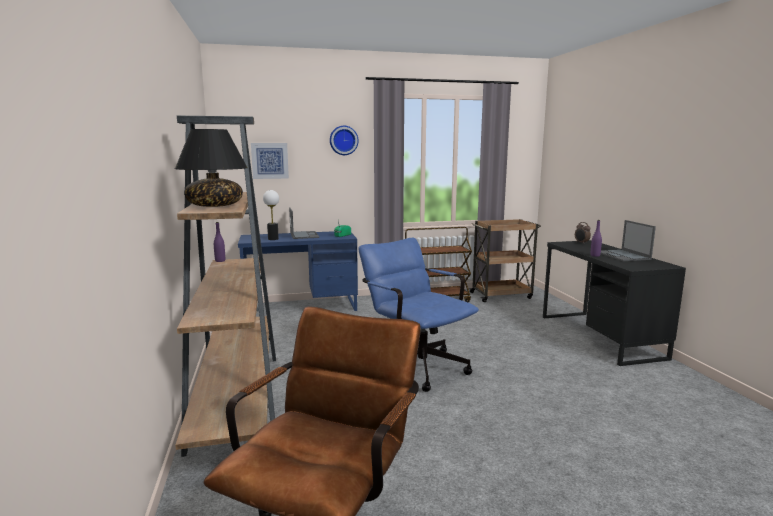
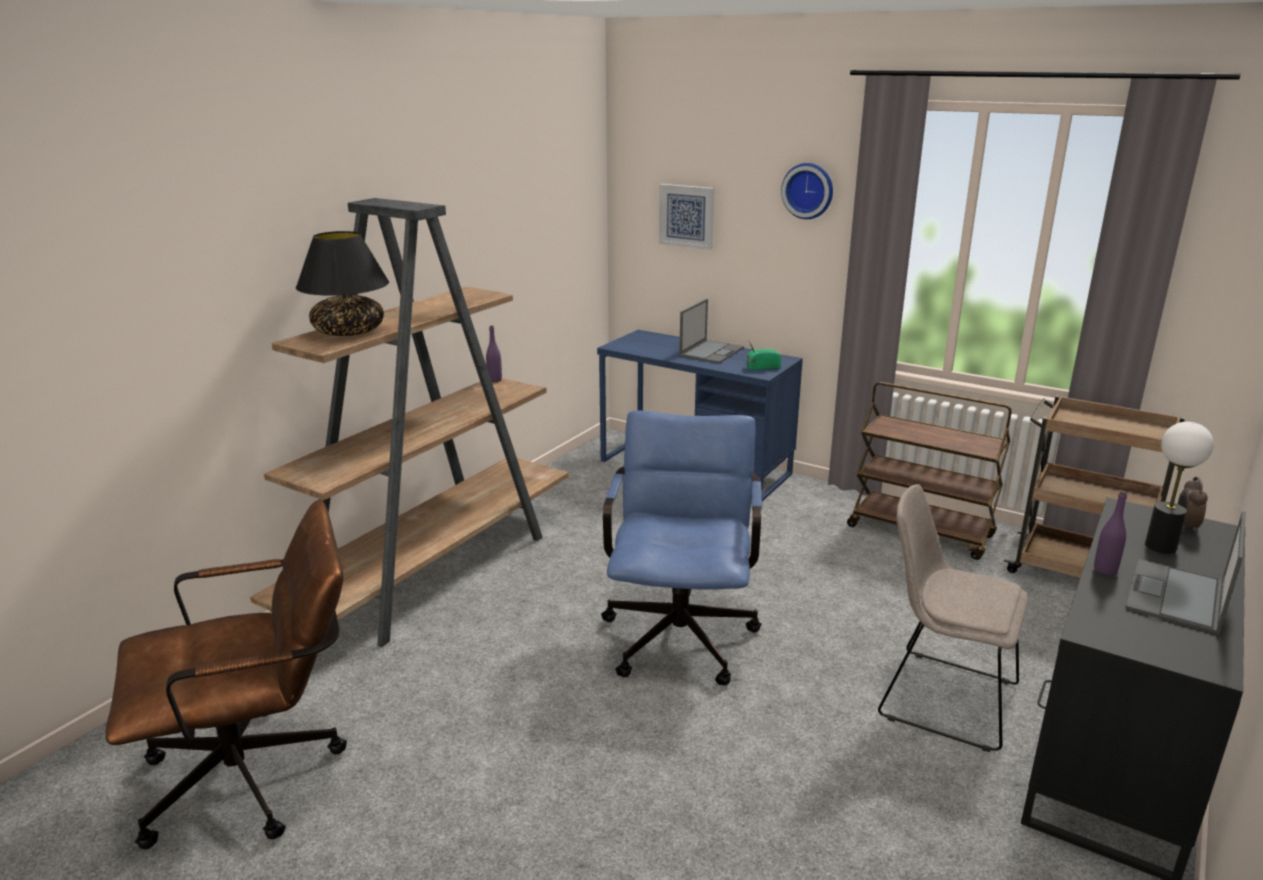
camera: 45 degrees right, 10 degrees up
table lamp [263,190,279,240] -> table lamp moved to [1145,422,1214,554]
none -> beige chair [878,484,1028,752]

